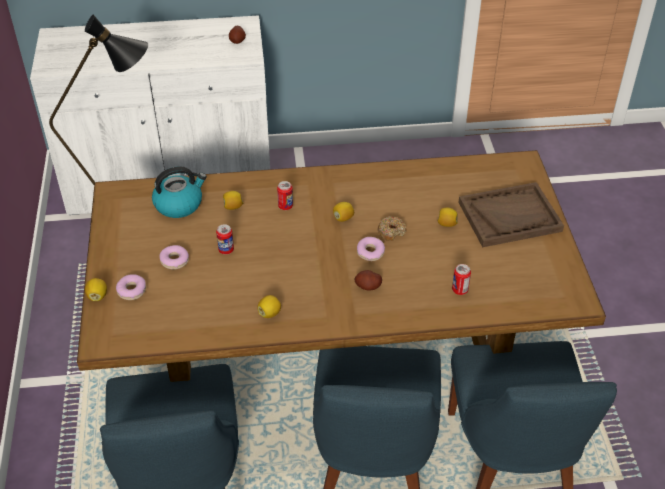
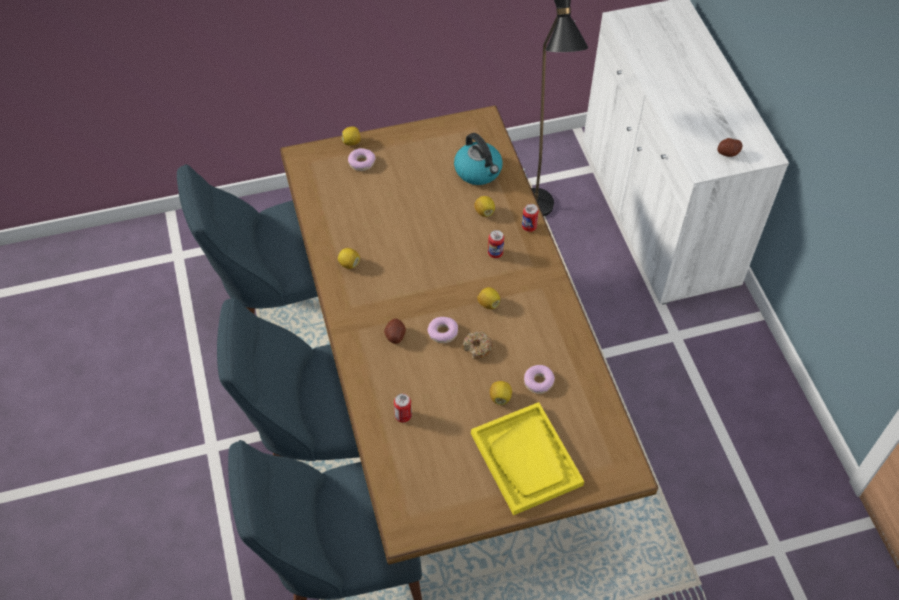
camera: 80 degrees right, 10 degrees up
donut [159,245,189,270] -> donut moved to [524,365,555,394]
can [216,224,234,255] -> can moved to [522,204,539,232]
brown tray [458,182,564,247] -> yellow tray [471,402,584,515]

